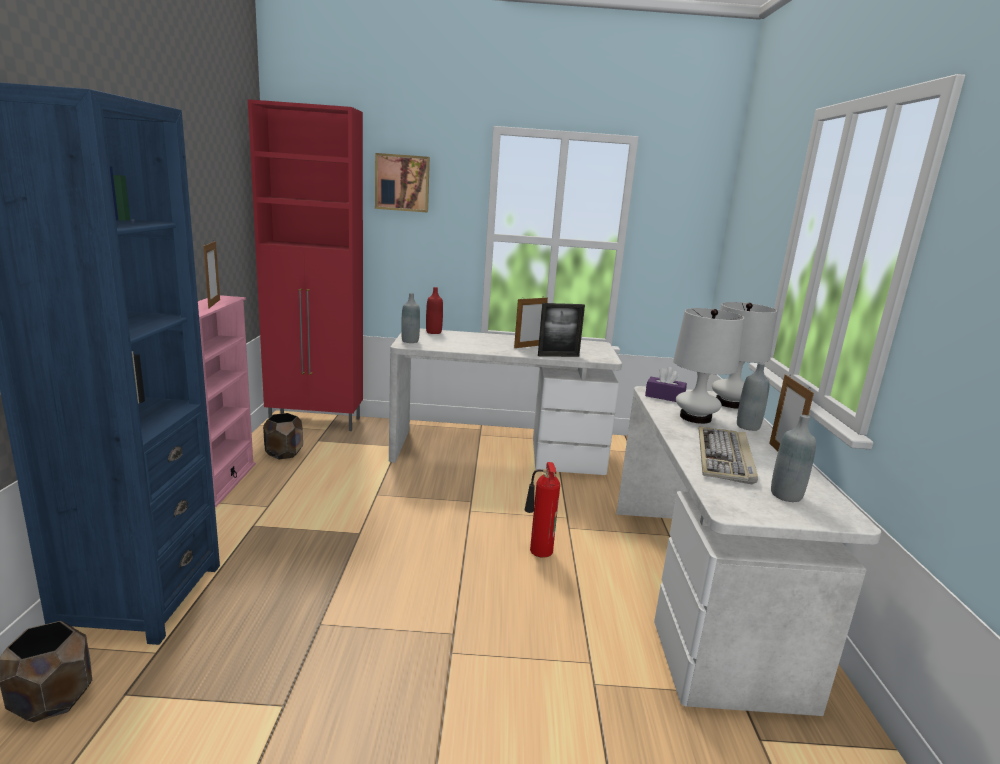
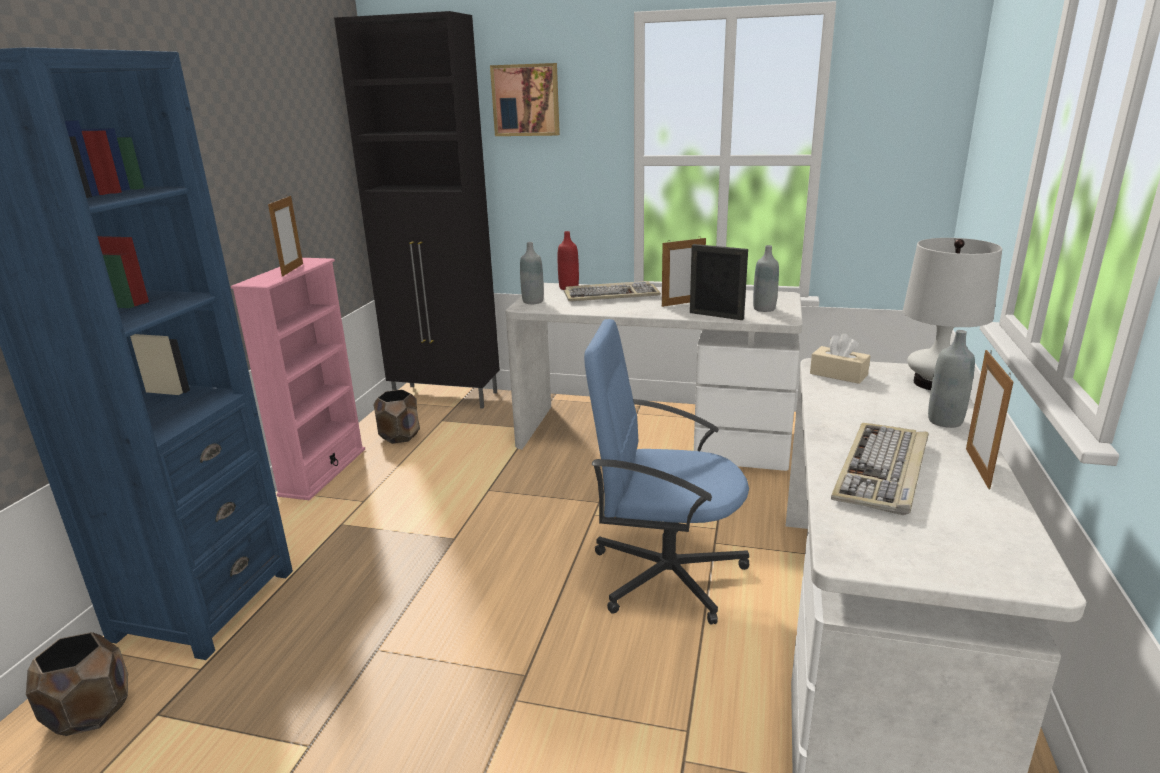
camera: 15 degrees right, 5 degrees up
red cabinet [248,99,363,431] -> black cabinet [334,11,500,409]
fire extinguisher [525,462,560,558] -> blue office chair [584,319,749,625]
picture frame [538,303,585,357] -> picture frame turned 150 degrees counterclockwise [690,244,748,320]
purple tissue box [645,367,687,402] -> beige tissue box [810,333,871,384]
white table lamp [673,308,744,424] -> none
grey bottle [771,415,816,502] -> grey bottle moved to [753,245,779,312]
none -> keyboard [564,281,661,301]

